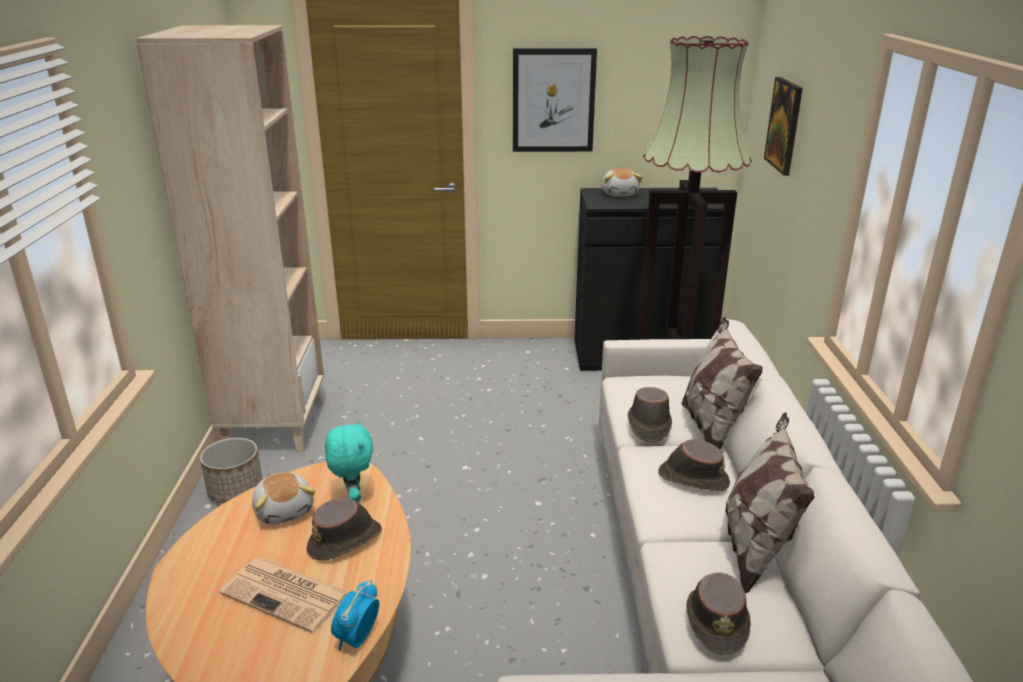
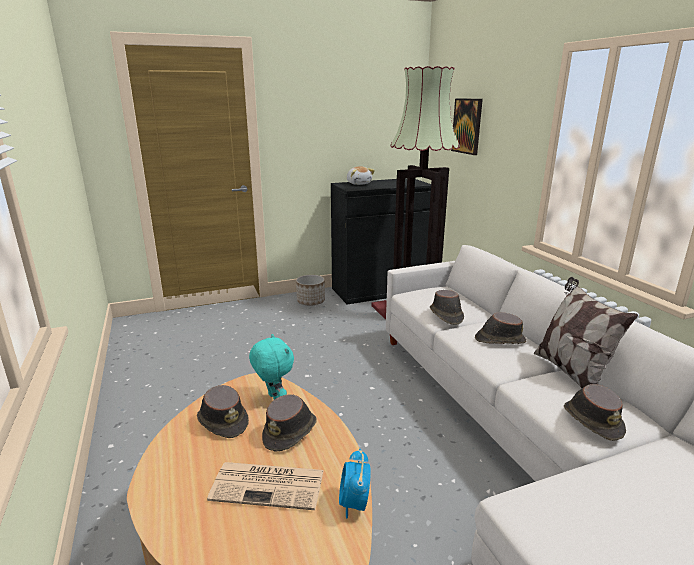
camera: 20 degrees left, 5 degrees down
beige bookcase [136,25,324,453] -> none
planter [200,438,263,503] -> planter moved to [296,275,325,306]
plush toy [252,472,315,525] -> brown hat [197,385,249,438]
picture [513,48,597,152] -> none
pillow [681,317,763,449] -> none

